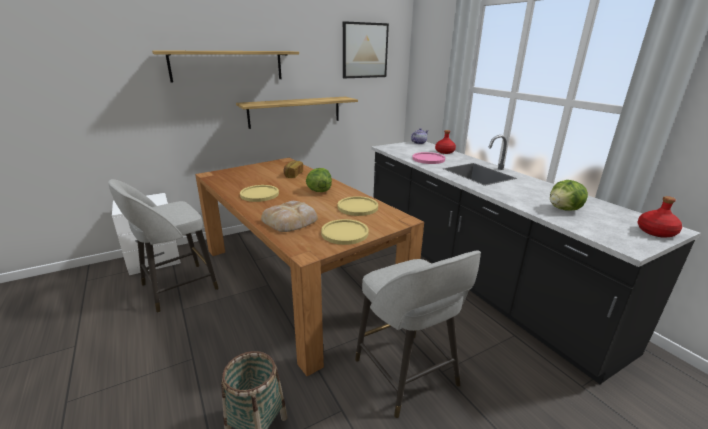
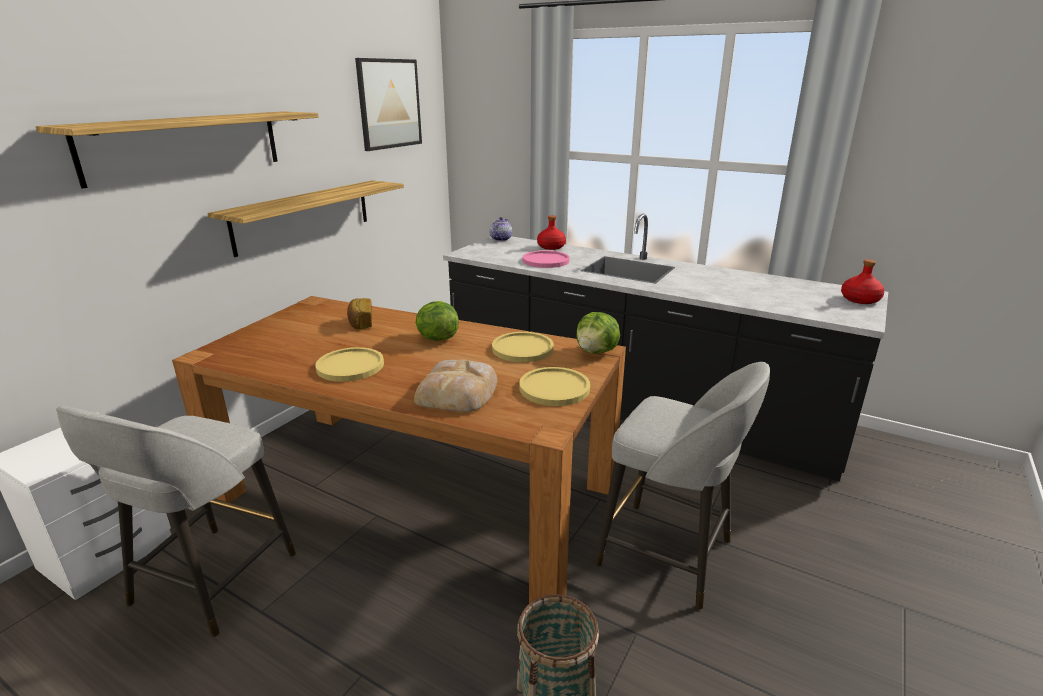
camera: 30 degrees left, 0 degrees up
lettuce [550,180,588,210] -> lettuce moved to [576,312,620,354]

